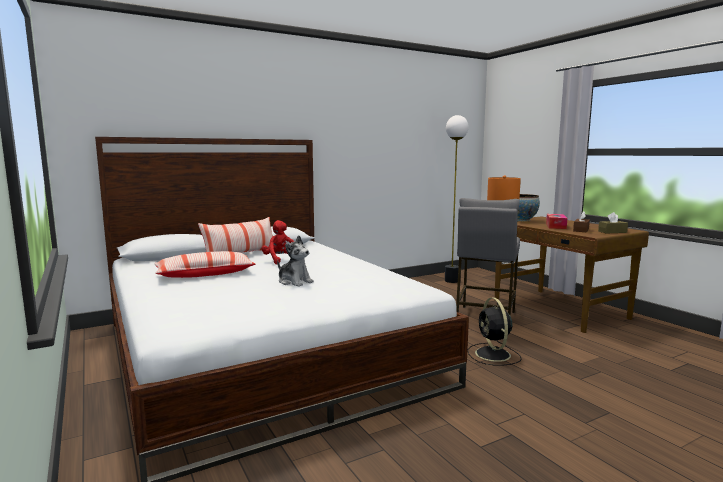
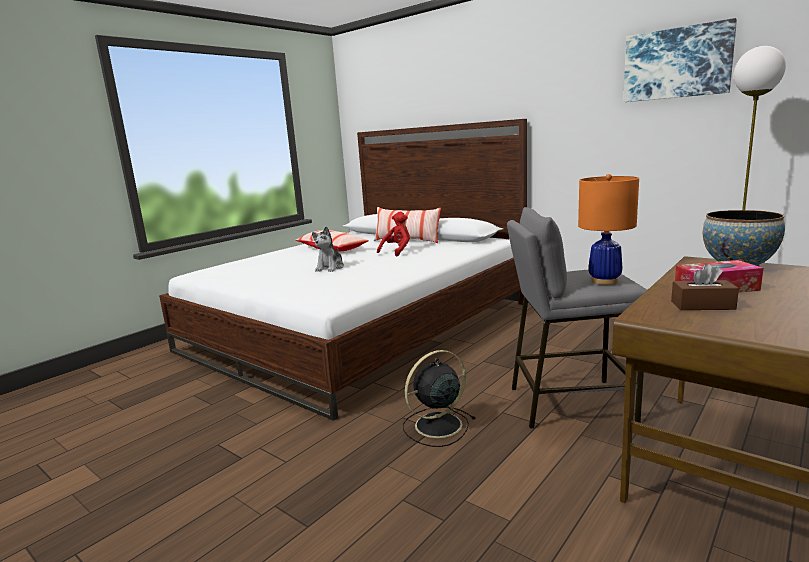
camera: 70 degrees right, 5 degrees up
brown tissue box [598,212,628,233] -> none
none -> picture [623,18,737,102]

